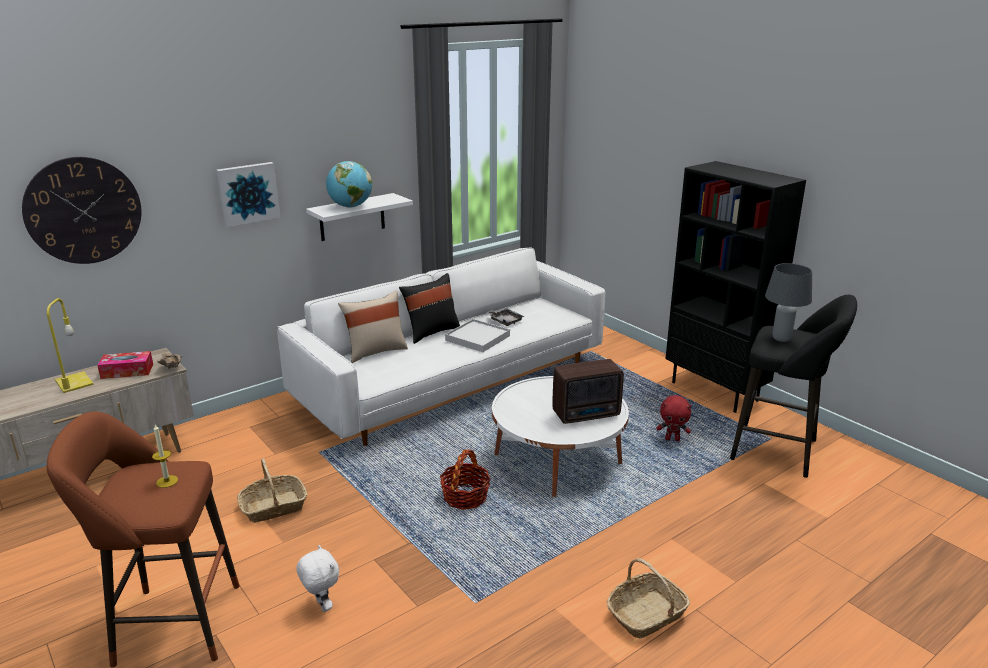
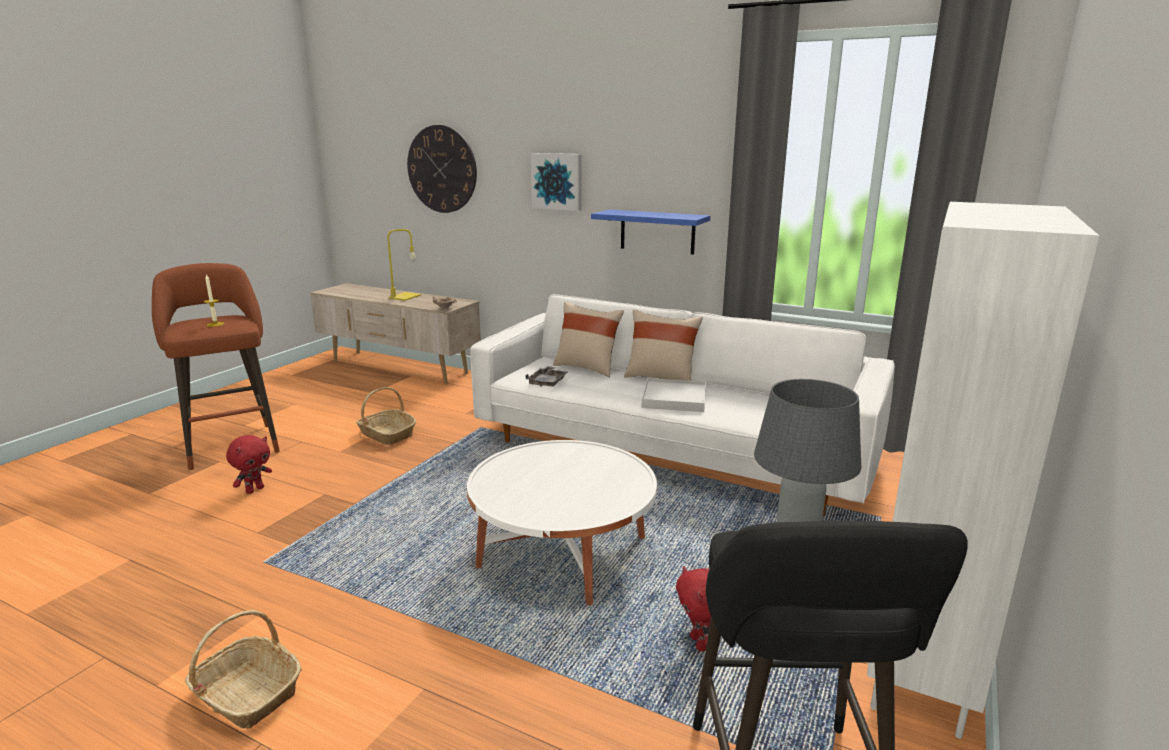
camera: 65 degrees right, 5 degrees down
tissue box [97,351,153,379] -> none
white plush toy [296,545,339,612] -> red plush toy [226,435,272,494]
white shelf [306,193,413,241] -> blue shelf [591,209,710,255]
globe [326,161,372,208] -> none
black pillow [399,273,460,344] -> beige pillow [624,309,703,381]
basket [440,449,491,510] -> none
grey tray [486,308,525,326] -> grey tray moved to [525,366,568,387]
radio [552,359,624,424] -> none
black bookcase [665,161,806,413] -> white bookcase [867,202,1099,739]

